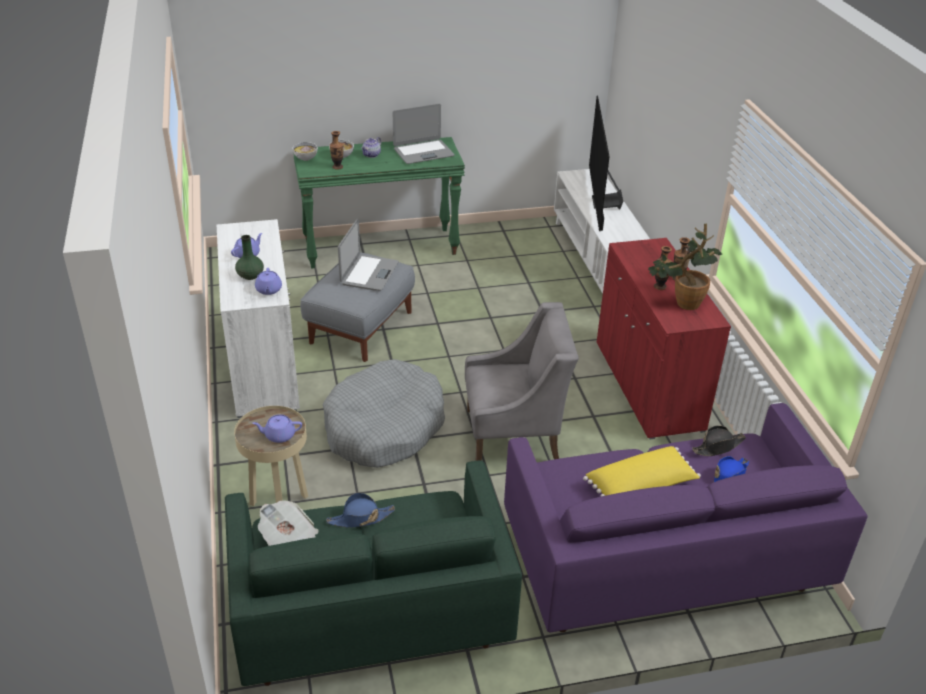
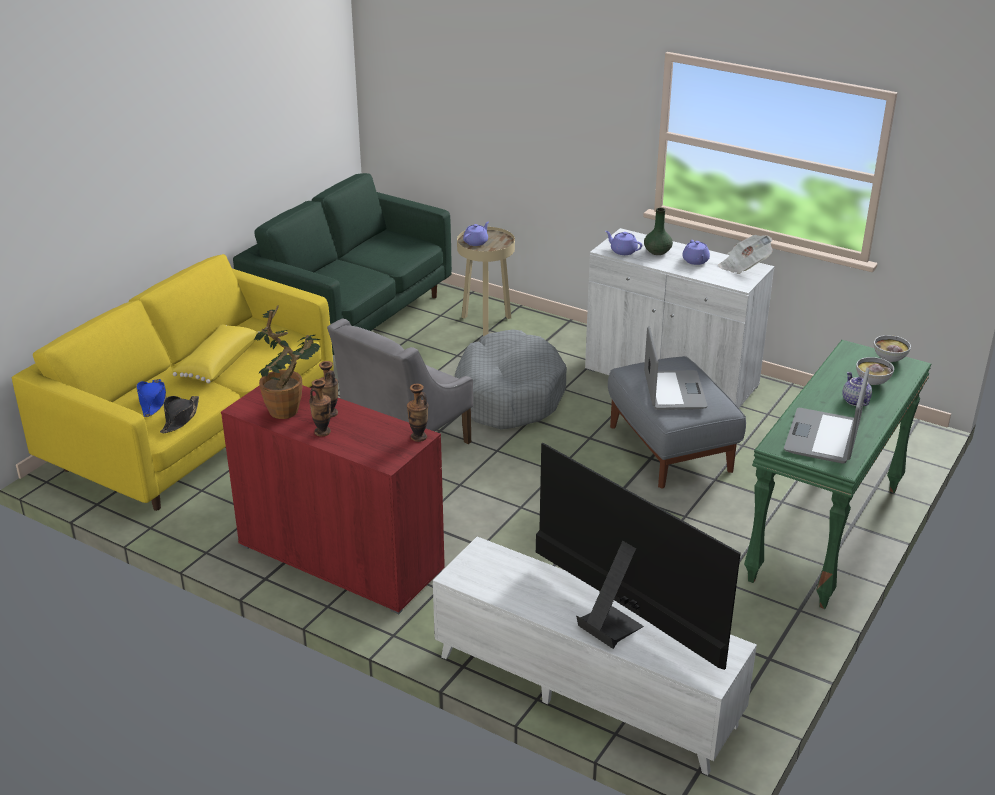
camera: 135 degrees right, 5 degrees down
newspaper [258,500,319,546] -> newspaper moved to [719,235,773,274]
blue hat [326,492,395,528] -> none
vase [330,131,343,170] -> vase moved to [407,384,428,442]
laptop [338,219,399,291] -> laptop turned 150 degrees counterclockwise [644,327,708,410]
purple sofa [504,403,868,632] -> yellow sofa [12,254,333,511]

